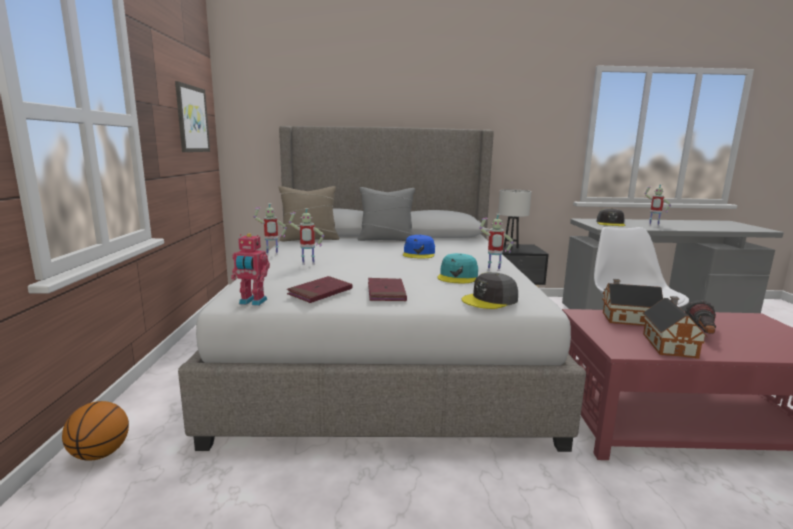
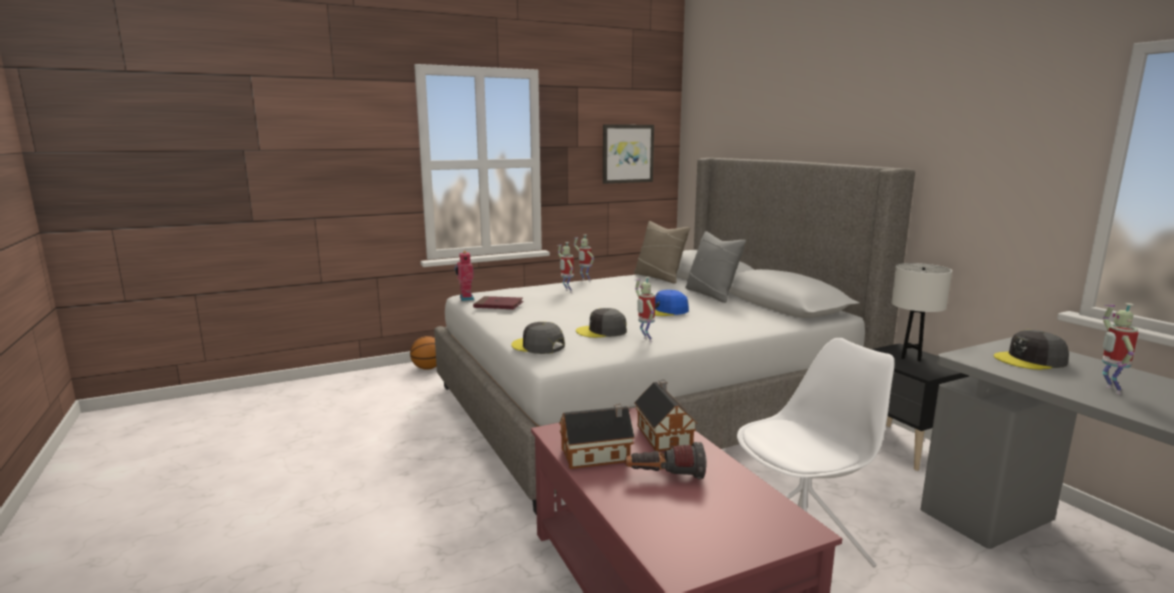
camera: 65 degrees right, 0 degrees up
red book [368,278,407,301] -> none
turquoise cap [437,253,478,283] -> grey cap [576,308,627,338]

